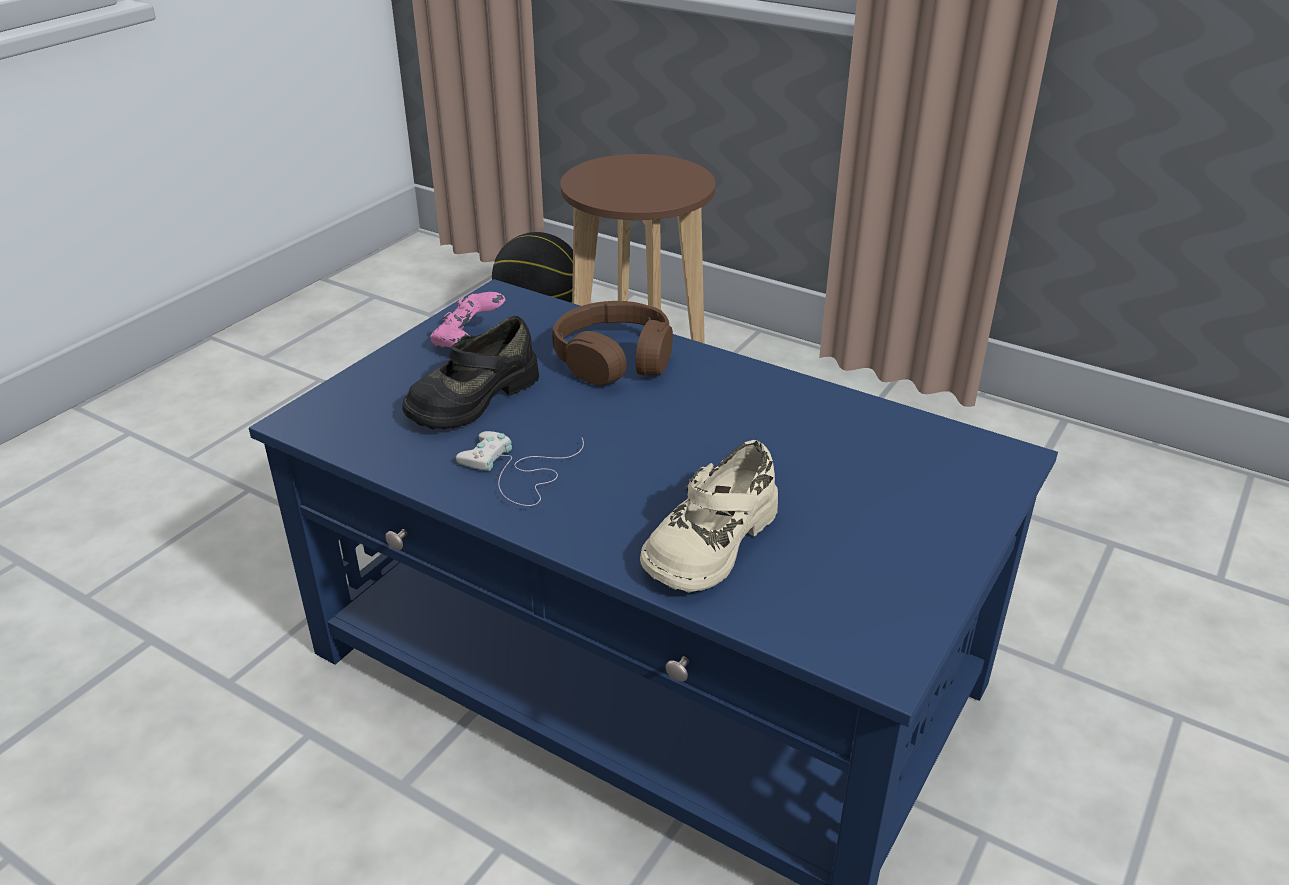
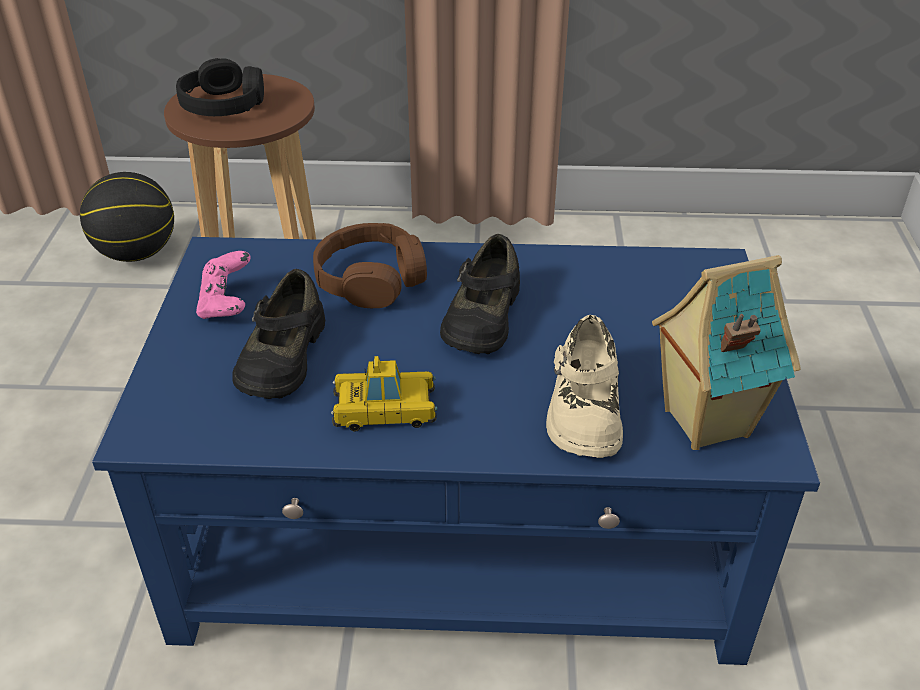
camera: 30 degrees left, 5 degrees up
white game controller [456,431,584,506] -> toy car [331,356,438,432]
none -> black headphones [176,58,264,116]
none -> black shoe [440,234,520,354]
none -> toy house [652,255,801,450]

